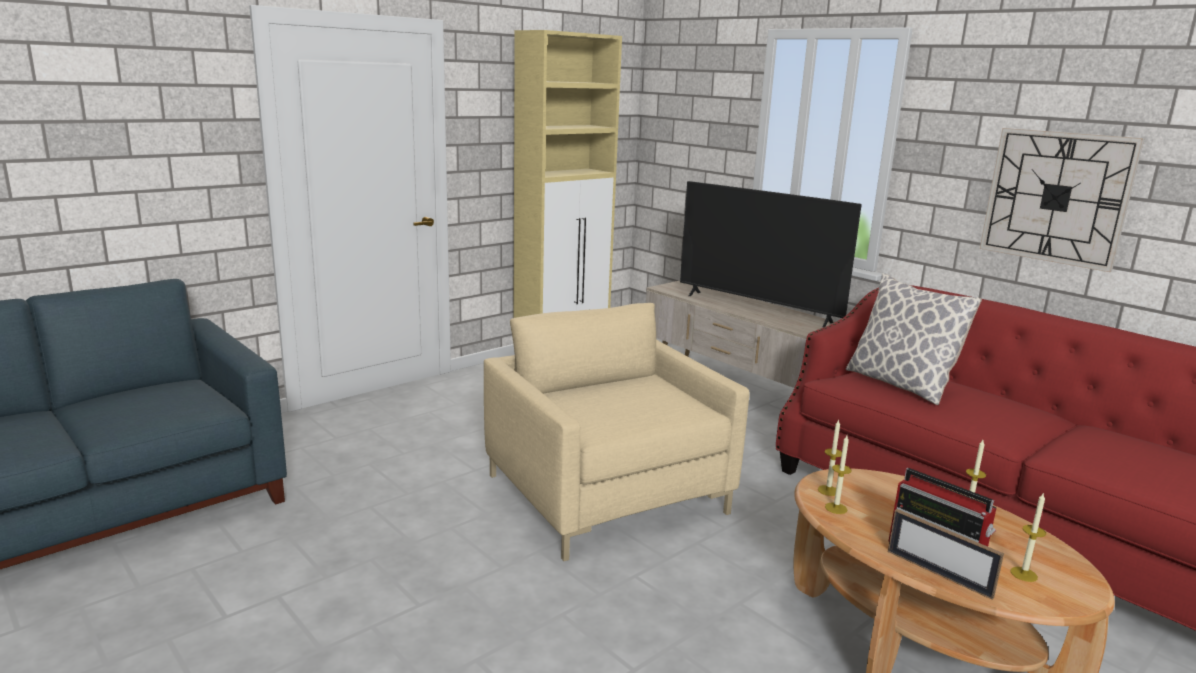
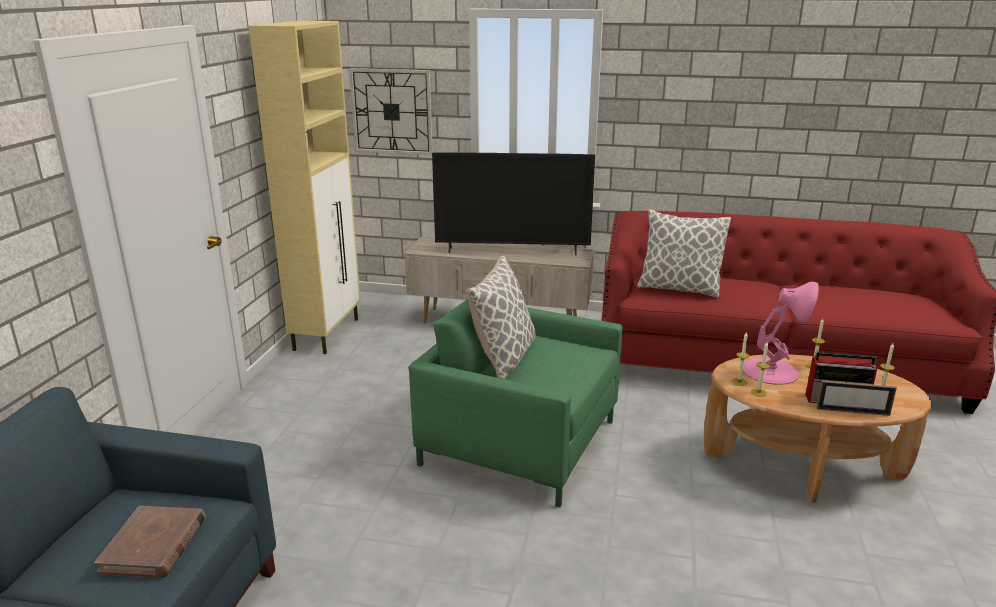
camera: 35 degrees left, 5 degrees up
beige armchair [484,303,749,561] -> green armchair [409,299,623,508]
wall clock [980,128,1145,272] -> wall clock moved to [349,68,433,155]
none -> brown book [94,506,206,578]
none -> pillow [466,256,536,379]
none -> pink table lamp [743,282,819,385]

